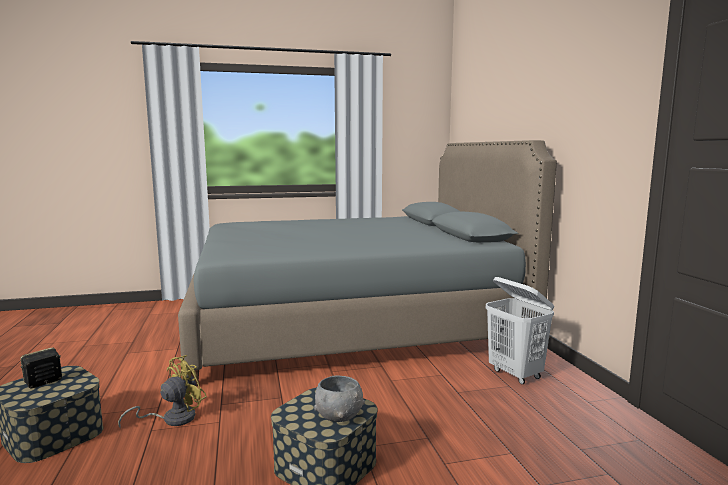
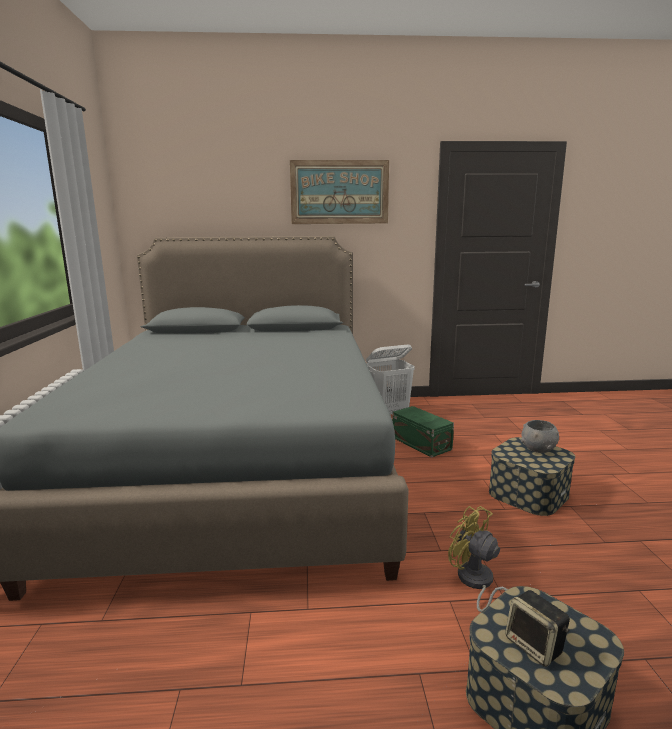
camera: 80 degrees left, 5 degrees up
none -> picture [290,160,389,224]
none -> green storage box [392,406,454,458]

